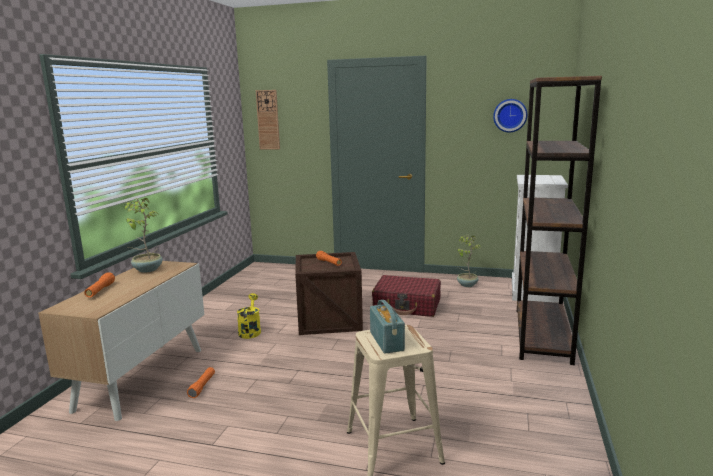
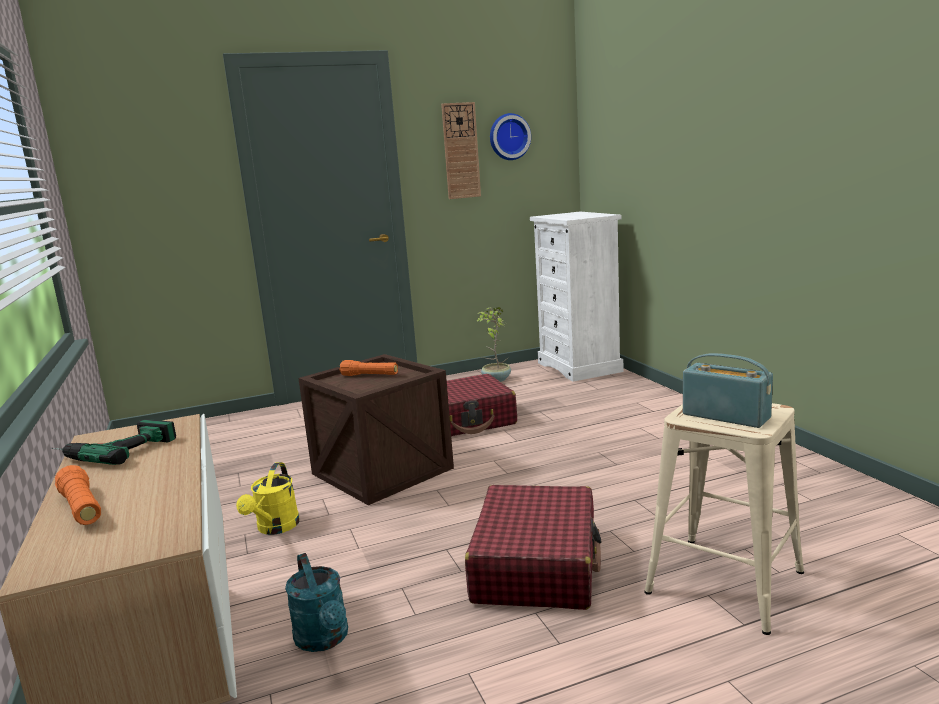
camera: 35 degrees left, 0 degrees up
potted plant [124,198,163,273] -> power drill [51,419,176,465]
orange flashlight [187,367,215,398] -> turquoise watering can [285,553,348,652]
yellow watering can [237,293,261,339] -> yellow watering can turned 135 degrees counterclockwise [236,462,300,535]
wall clock [256,90,280,149] -> wall clock moved to [441,102,481,199]
brown bookcase [517,76,602,365] -> none
none -> red suitcase [465,485,602,610]

